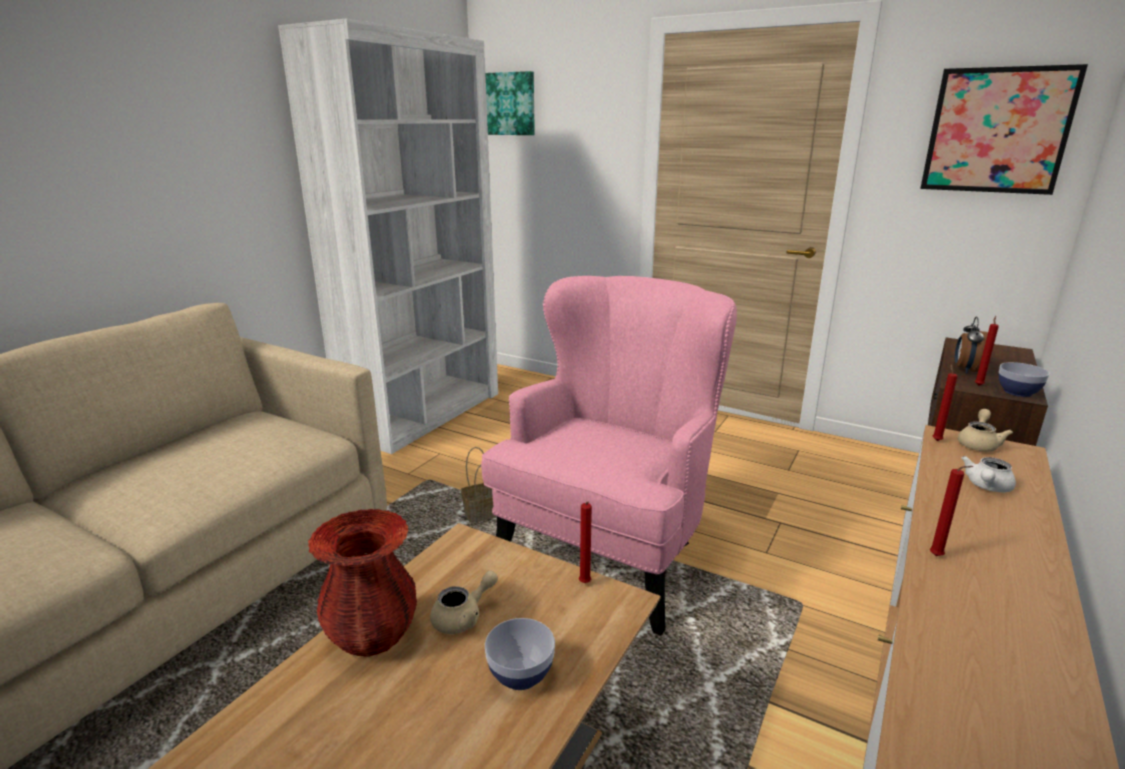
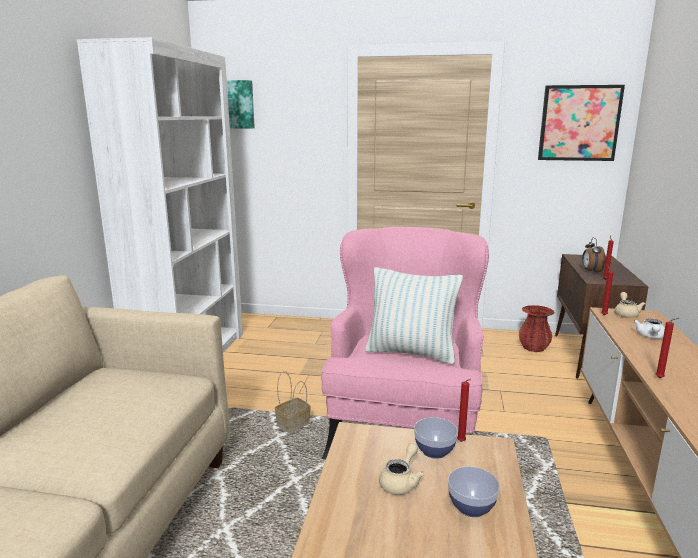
camera: 20 degrees left, 5 degrees down
red vase [308,509,417,657] -> red vase moved to [519,305,555,352]
bowl [999,362,1050,397] -> bowl moved to [414,417,458,459]
none -> pillow [365,267,463,364]

